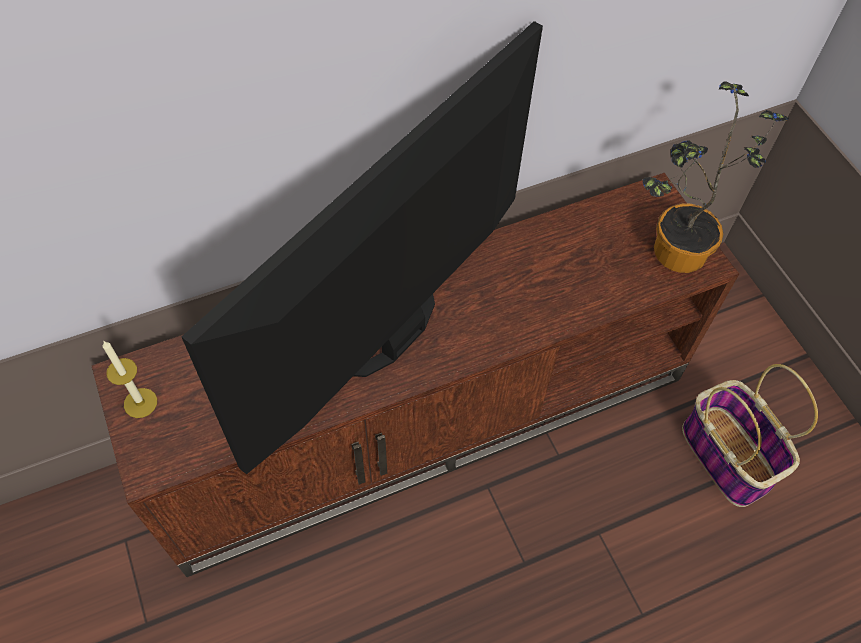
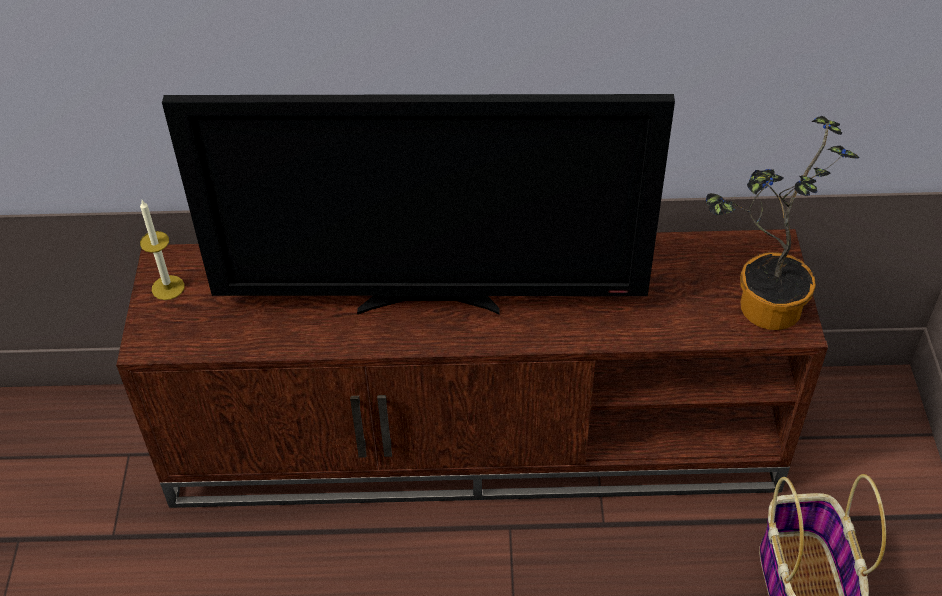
camera: 25 degrees right, 10 degrees down
television [182,21,543,474] -> television turned 150 degrees counterclockwise [162,94,675,315]

